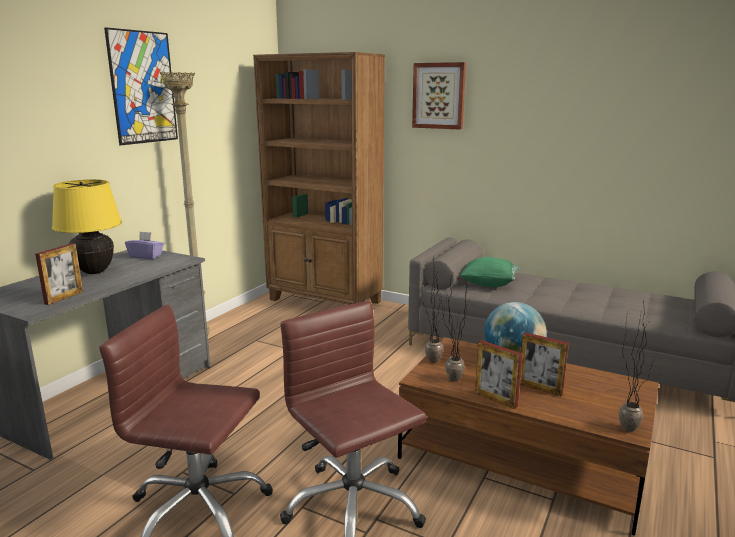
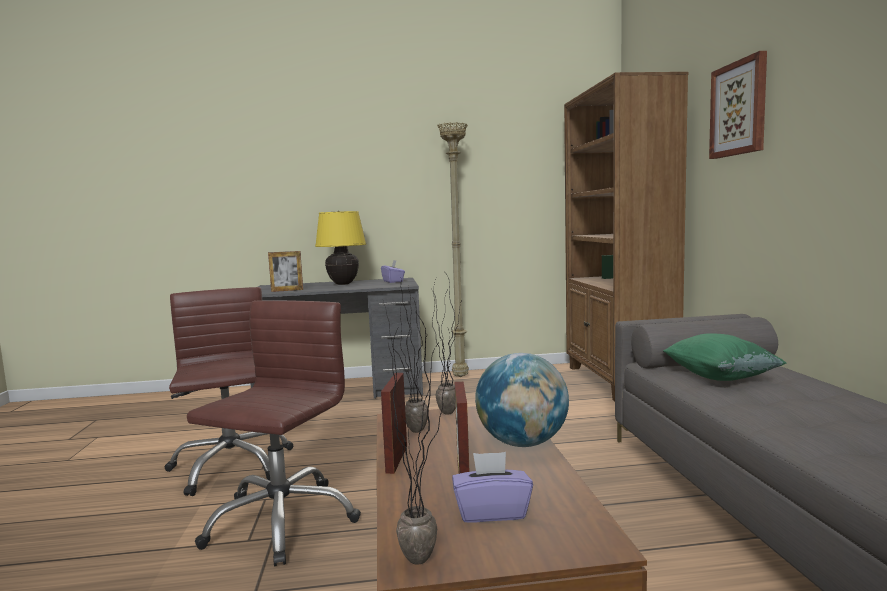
camera: 55 degrees right, 10 degrees down
picture [104,27,178,145] -> none
none -> purple tissue box [452,452,533,523]

